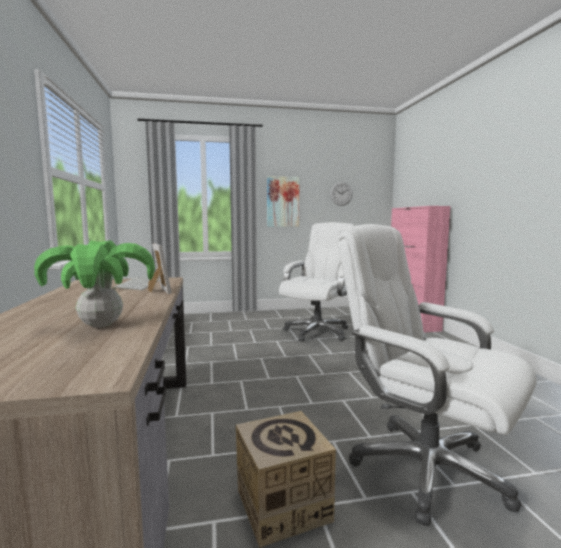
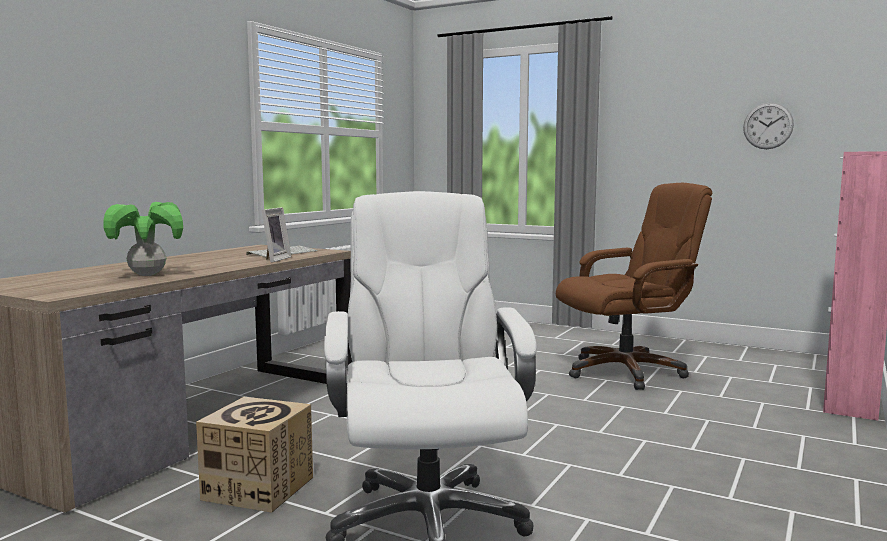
camera: 40 degrees right, 0 degrees up
picture [267,176,299,227] -> none
white office chair [279,222,355,342] -> brown office chair [556,183,712,390]

